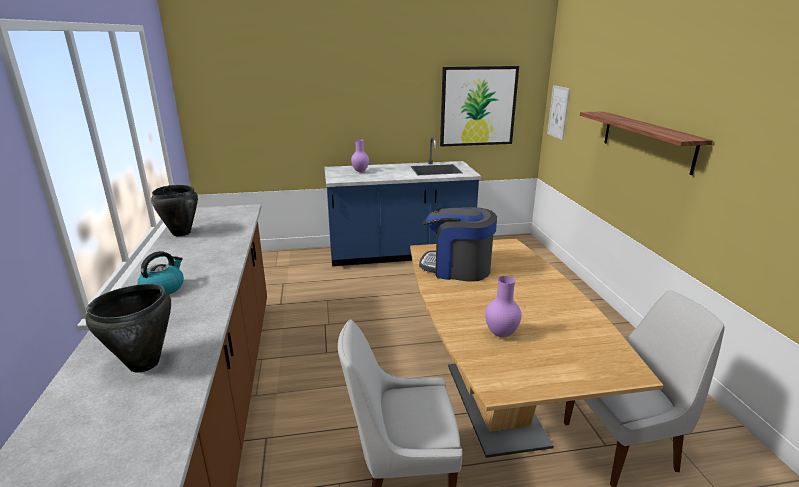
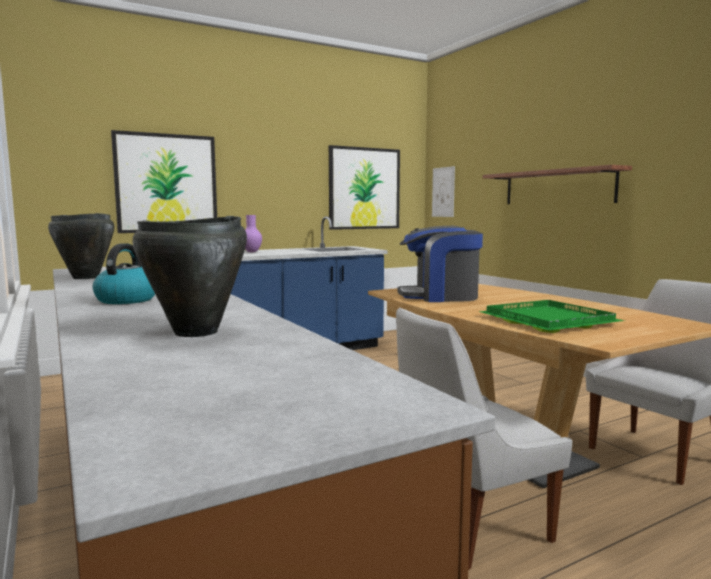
camera: 20 degrees left, 15 degrees down
purple vase [485,276,522,337] -> green tray [479,300,625,333]
none -> picture [111,130,217,233]

